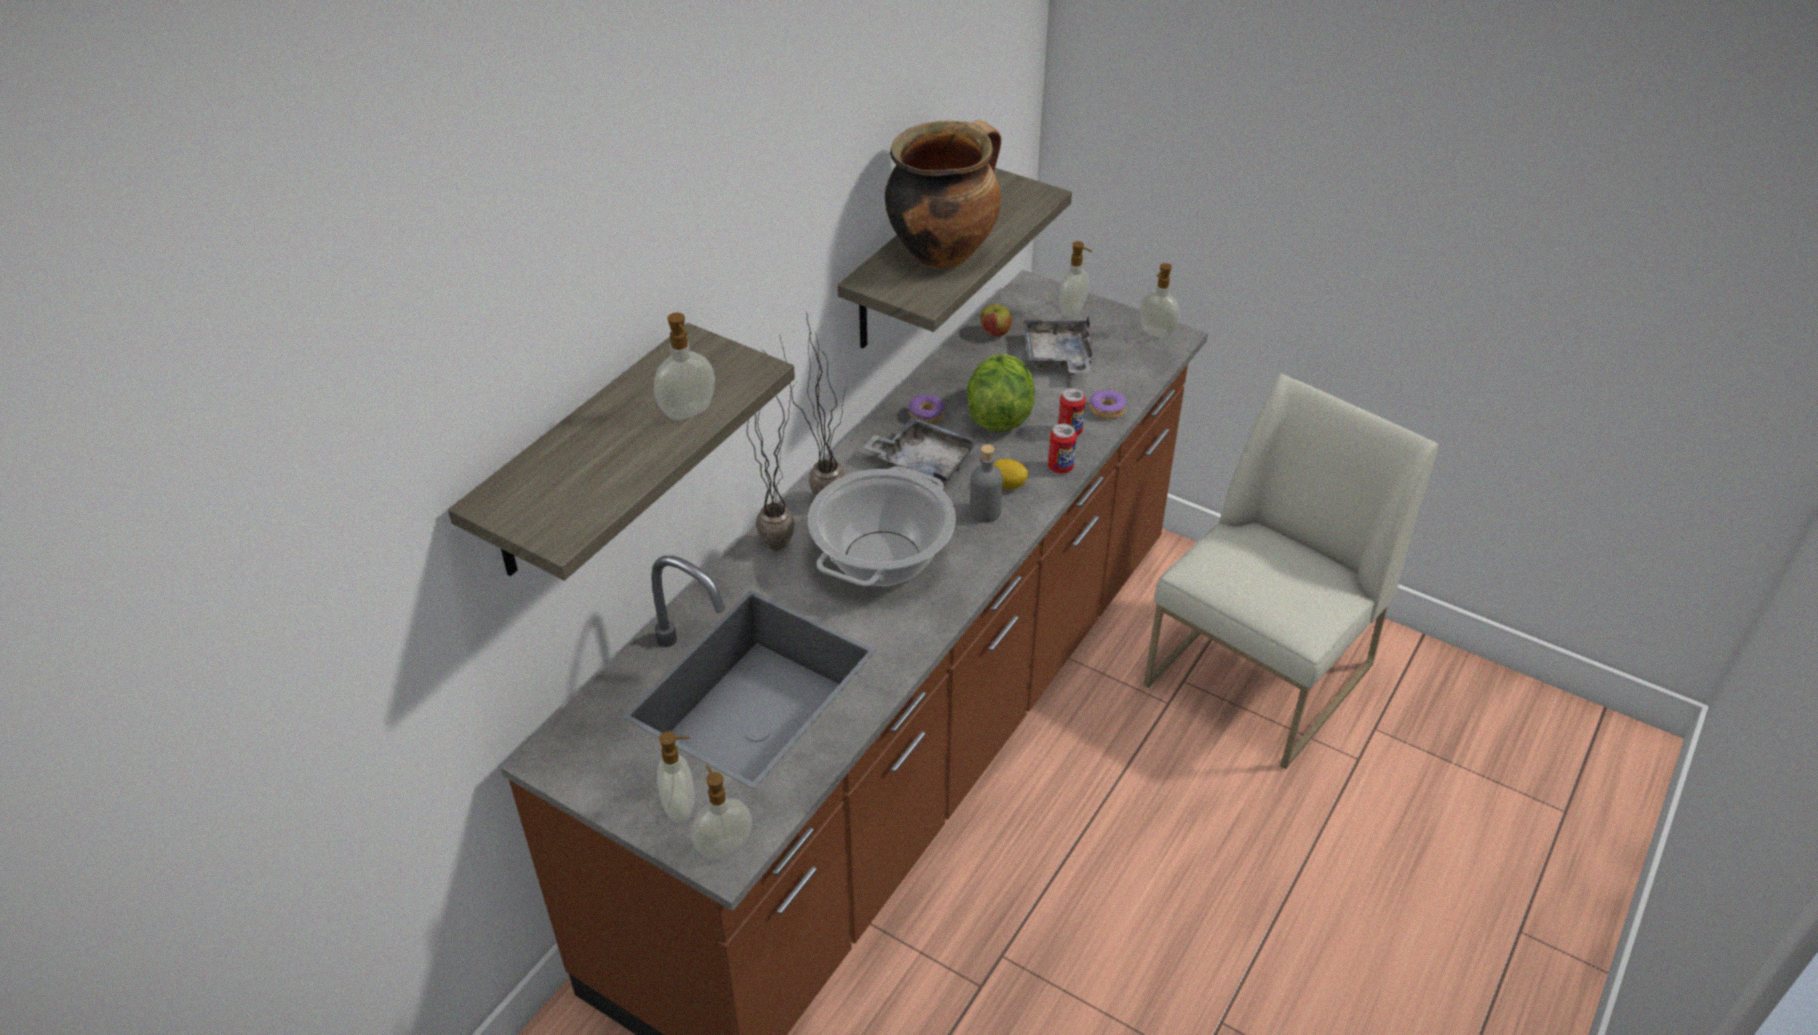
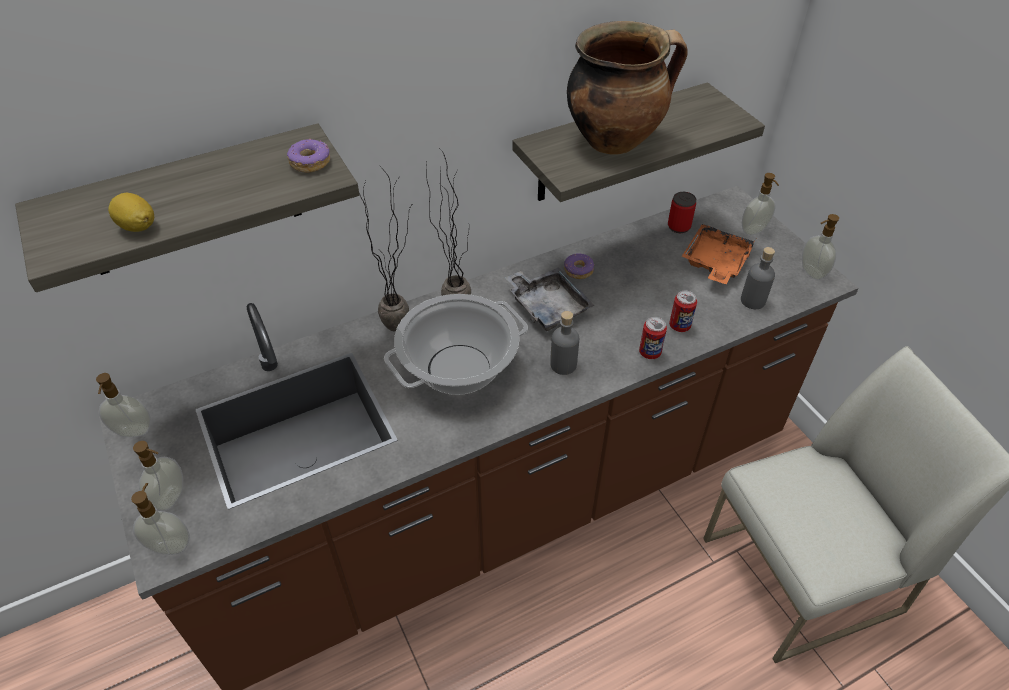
camera: 30 degrees right, 5 degrees up
soap dispenser [654,313,715,420] -> soap dispenser moved to [96,373,151,437]
lettuce [967,354,1035,432] -> none
apple [980,304,1012,337] -> can [668,192,696,233]
lemon [993,459,1029,489] -> lemon moved to [108,193,154,232]
grey tray [1023,316,1095,373] -> orange tray [682,224,756,284]
donut [1089,389,1126,419] -> donut moved to [287,139,330,173]
none -> grey bottle [741,247,775,309]

